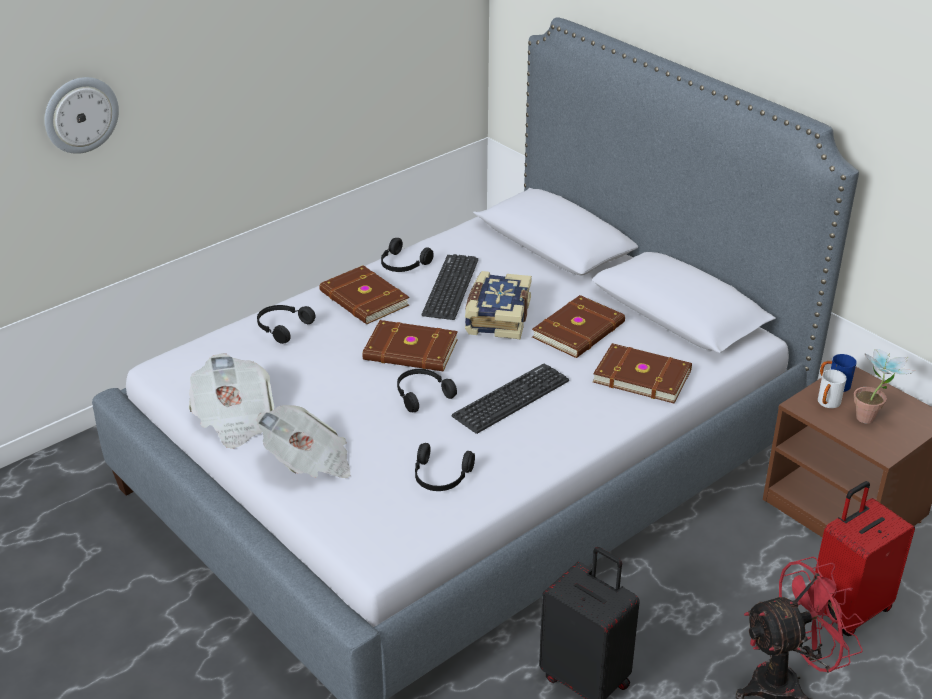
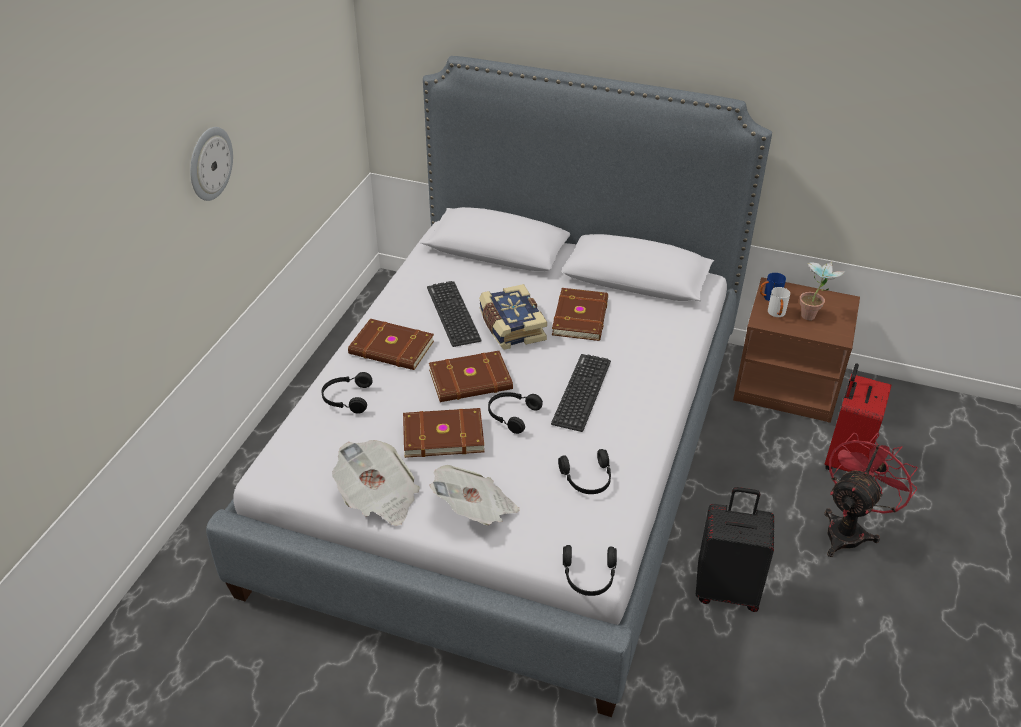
camera: 30 degrees left, 5 degrees up
wall clock [44,77,119,154] -> wall clock moved to [190,127,233,201]
black headphones [381,238,434,272] -> black headphones moved to [563,545,617,596]
brown book [593,343,692,403] -> brown book moved to [403,408,484,458]

